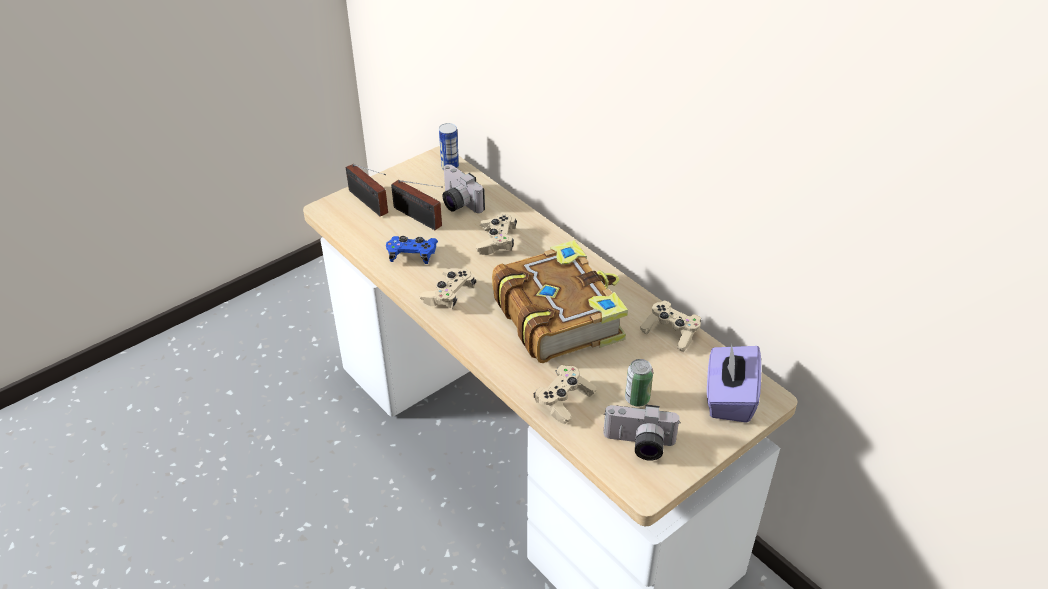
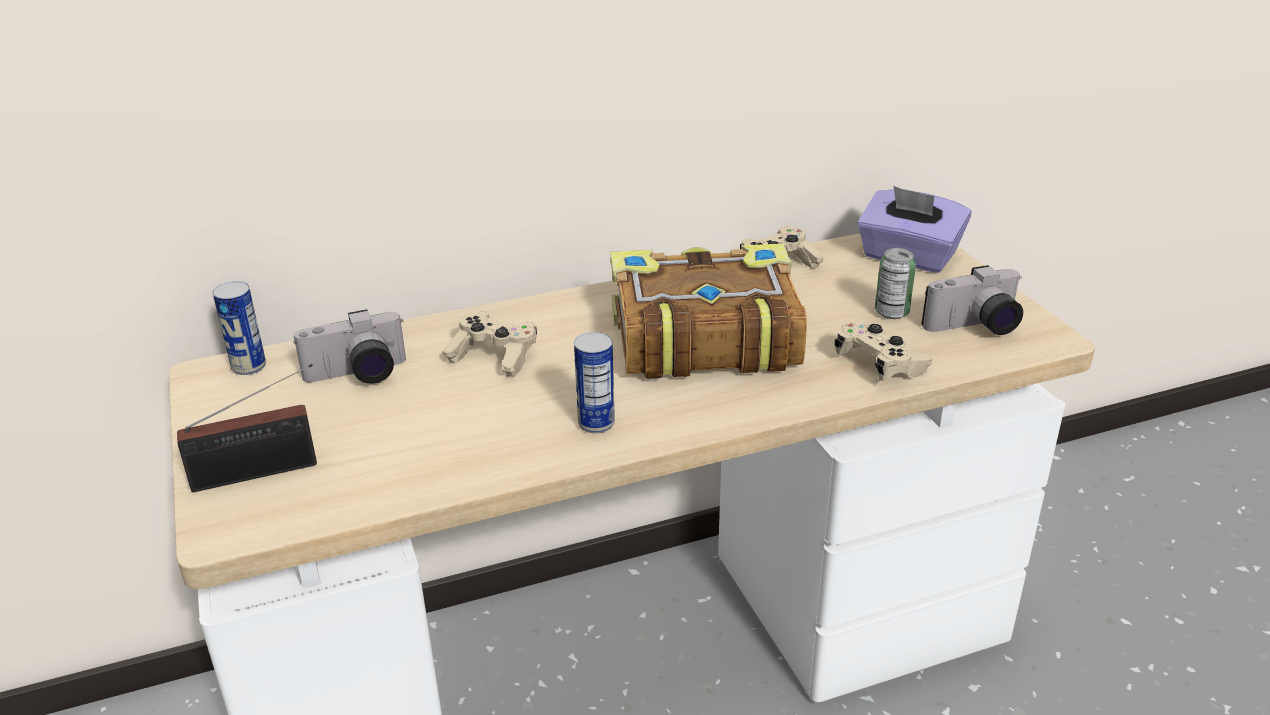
camera: 70 degrees left, 10 degrees down
blue game controller [386,236,438,264] -> none
radio [391,180,443,230] -> none
beige game controller [420,268,476,309] -> can [574,332,615,433]
camera [603,405,681,461] -> camera turned 45 degrees clockwise [922,265,1023,335]

